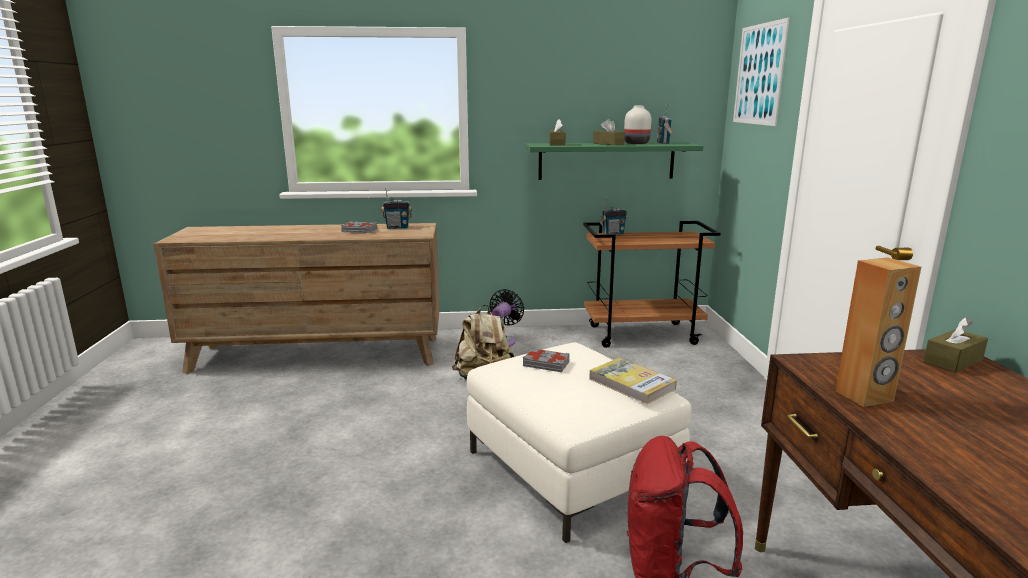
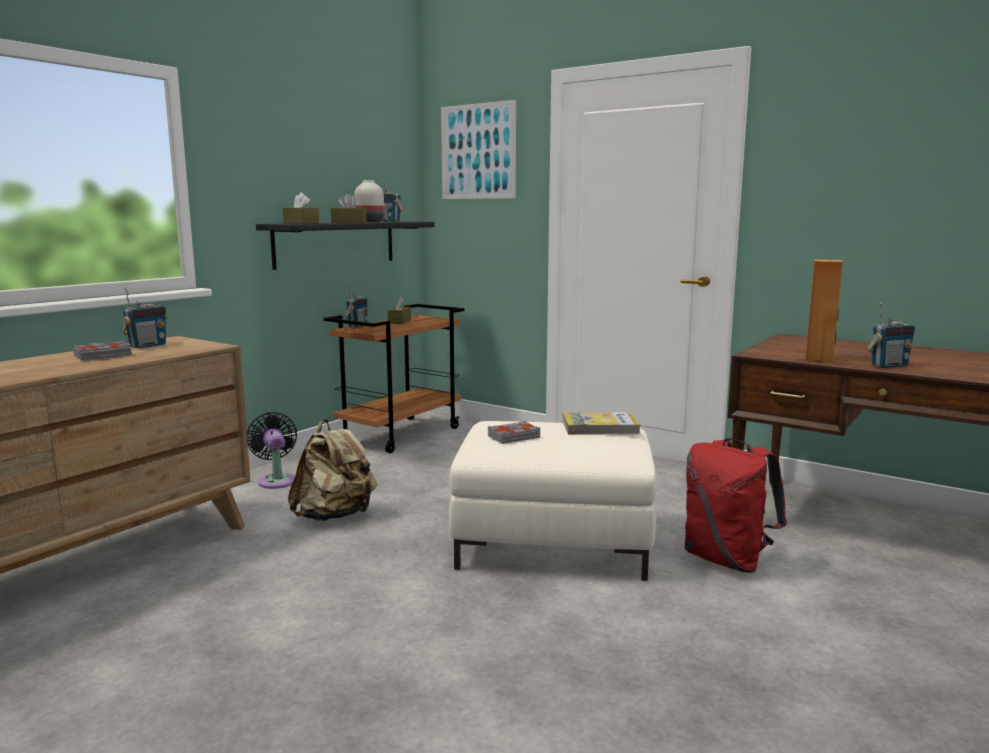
camera: 50 degrees left, 5 degrees down
green shelf [525,142,703,180] -> black shelf [256,221,434,270]
brown tissue box [923,317,988,373] -> brown tissue box moved to [388,296,411,324]
none -> radio [866,303,915,368]

